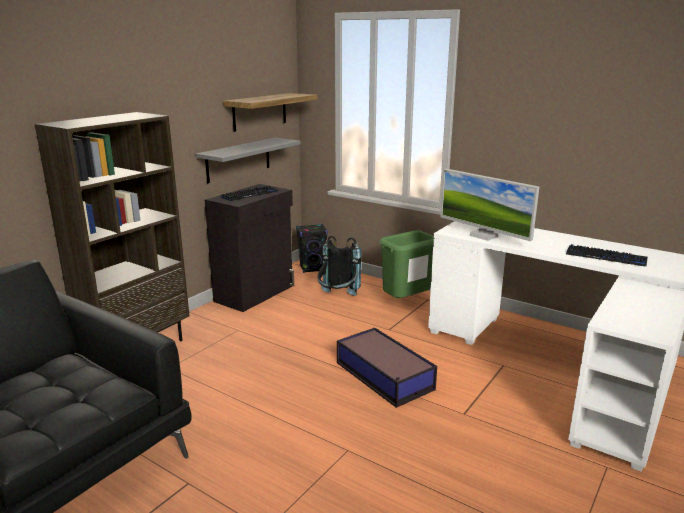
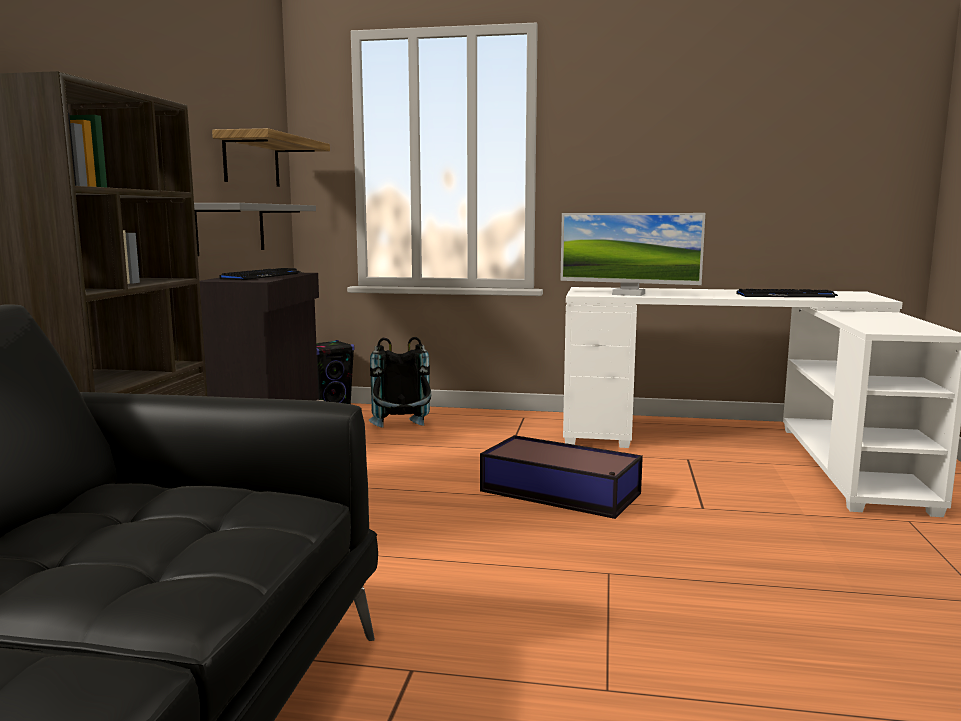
camera: 25 degrees left, 10 degrees down
green trash can [379,230,435,298] -> none

